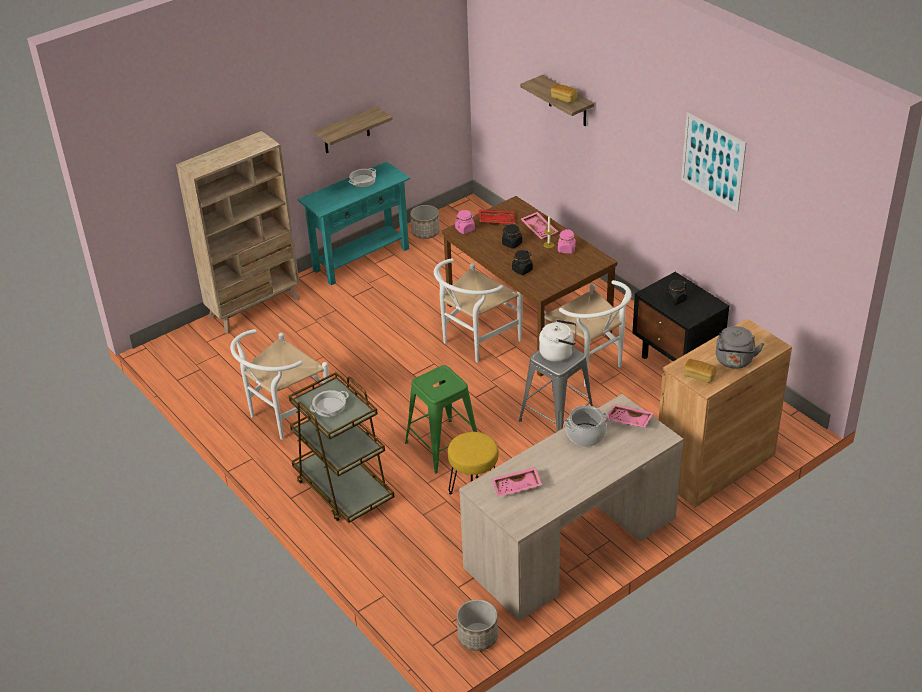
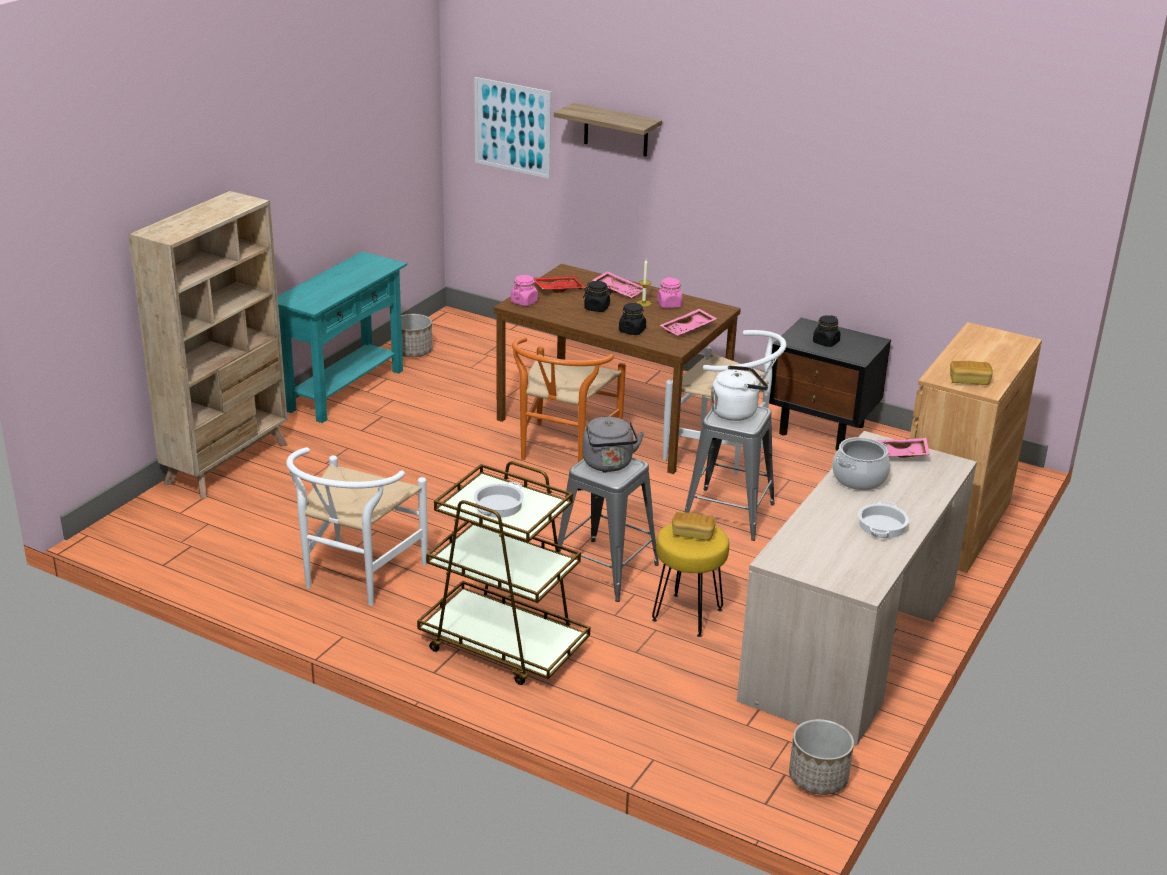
camera: 25 degrees left, 10 degrees down
shelf [314,106,392,153] -> none
cooking pot [348,168,376,187] -> cooking pot moved to [858,501,909,538]
green stool [405,365,477,473] -> grey stool [557,457,659,602]
white chair [434,258,522,363] -> orange chair [512,337,626,462]
pink tray [492,467,542,497] -> pink tray moved to [659,309,717,336]
bread [551,84,578,103] -> bread moved to [672,512,716,540]
picture [681,112,746,212] -> picture moved to [474,77,551,179]
grey kettle [716,326,764,369] -> grey kettle moved to [582,417,644,472]

